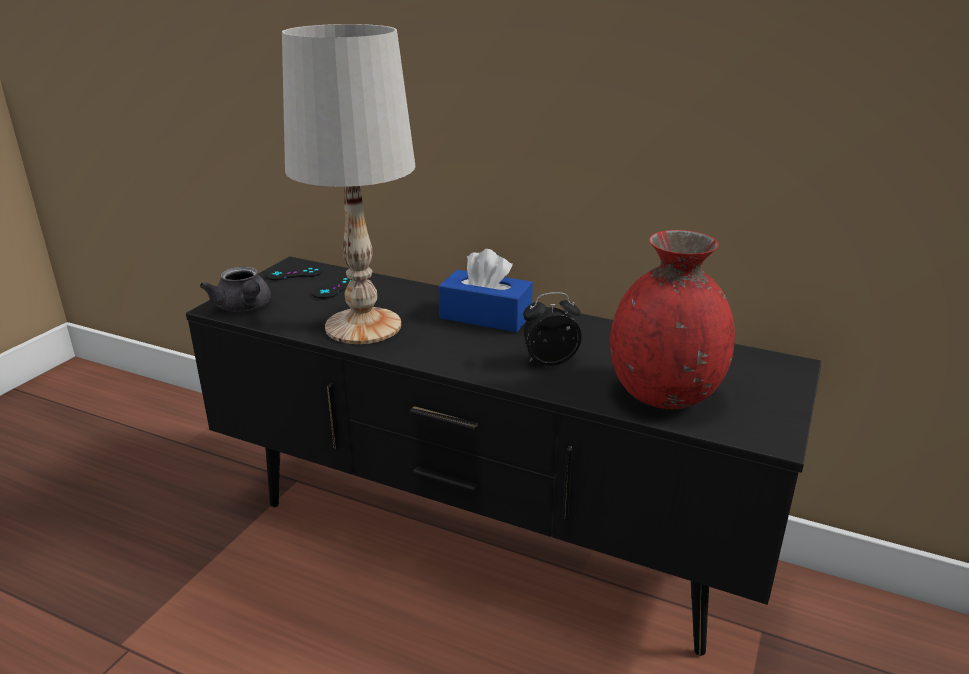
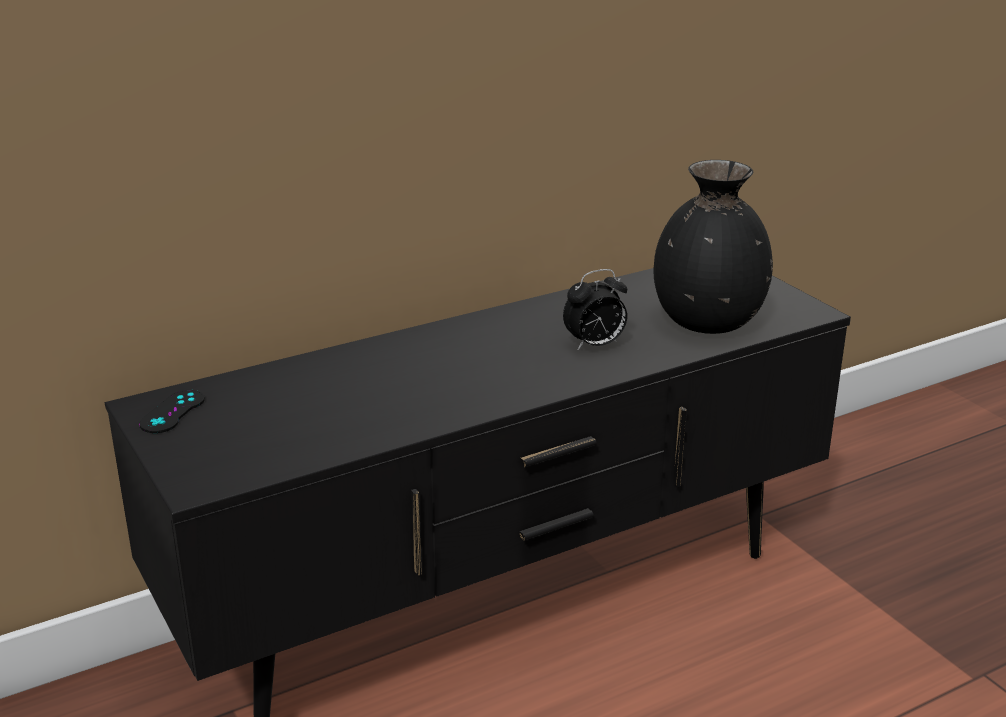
camera: 55 degrees left, 0 degrees up
grey teapot [200,267,271,312] -> none
white table lamp [282,24,416,344] -> none
black game controller [312,276,352,299] -> none
blue tissue box [439,249,533,333] -> none
alarm clock [523,292,582,366] -> alarm clock turned 135 degrees counterclockwise [563,269,627,350]
red vase [610,230,735,409] -> black vase [654,160,773,334]

